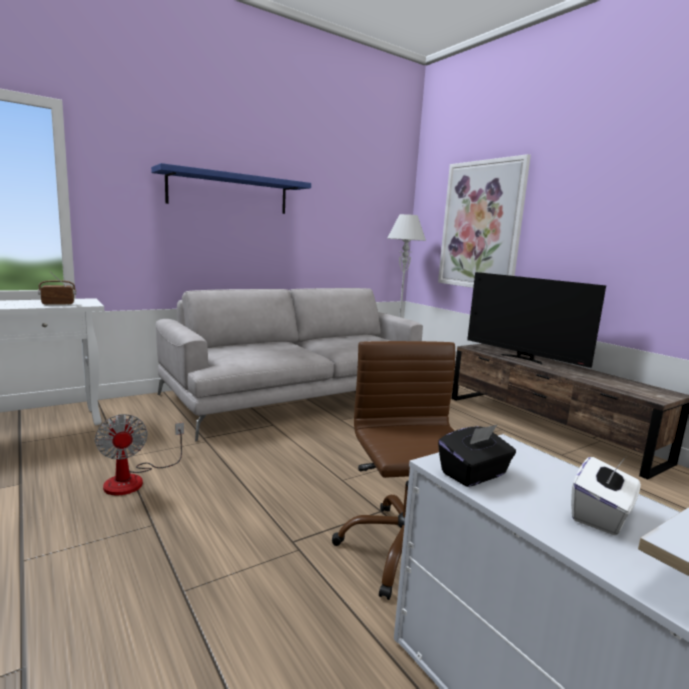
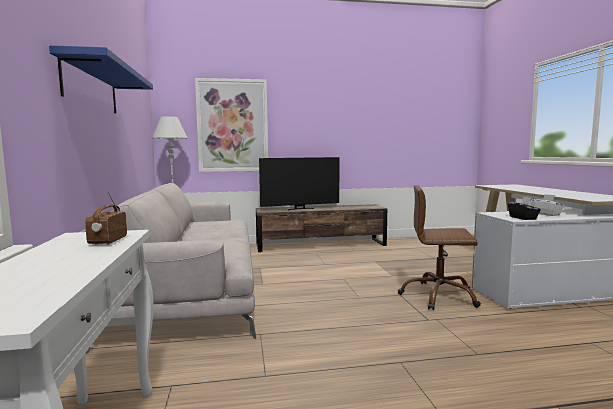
camera: 65 degrees left, 5 degrees down
fan [95,414,184,495] -> none

